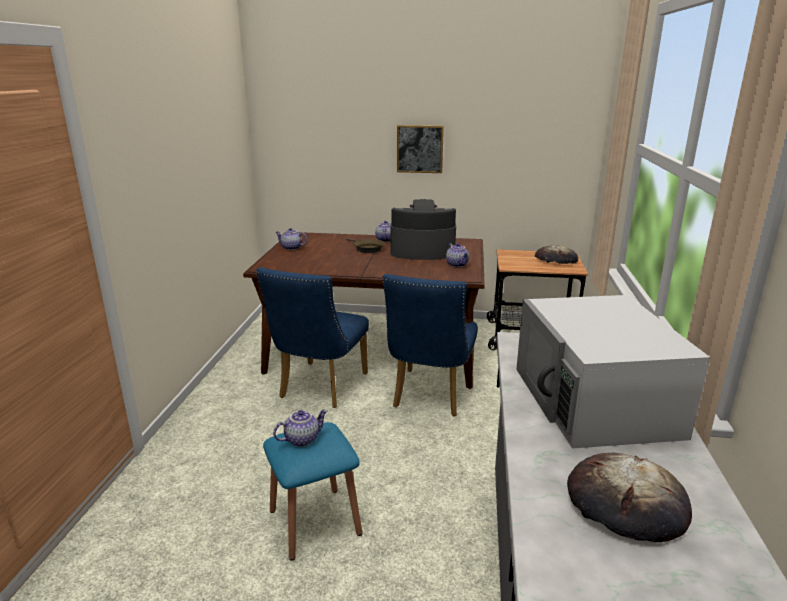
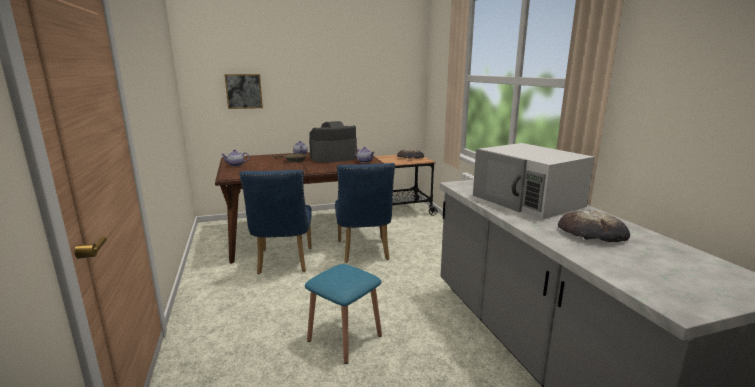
camera: 25 degrees left, 5 degrees down
teapot [273,409,328,447] -> none
picture [397,125,444,173] -> picture moved to [224,74,263,109]

